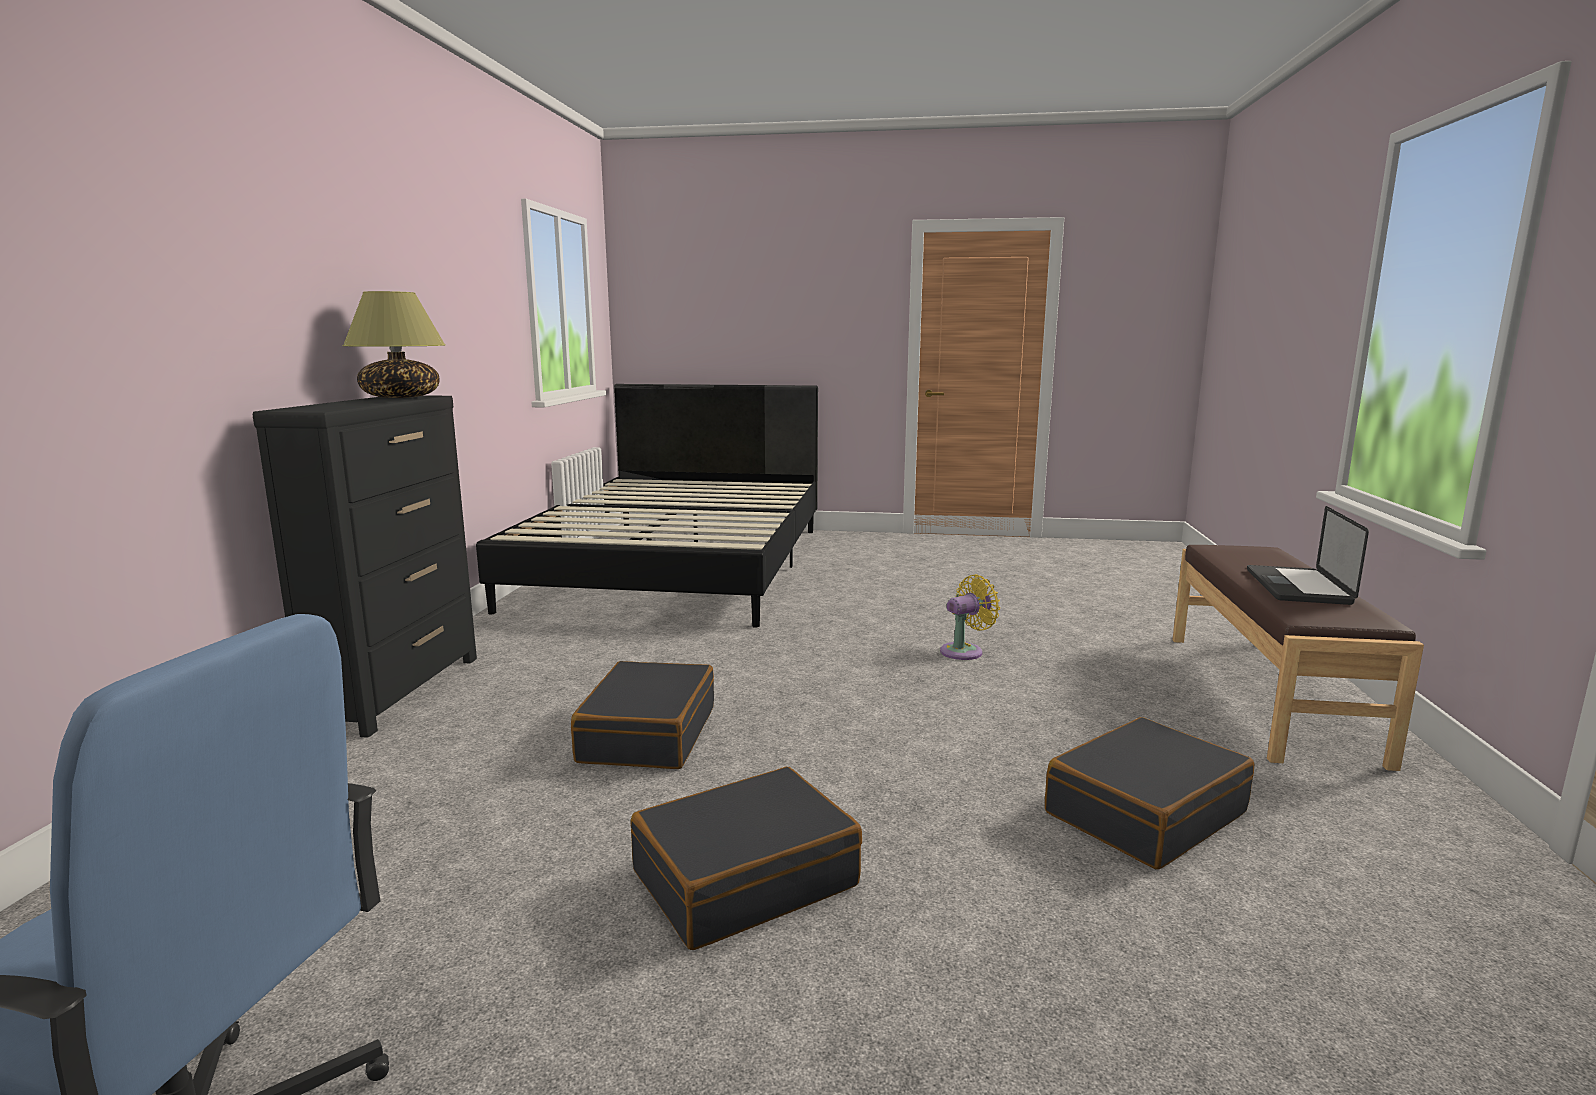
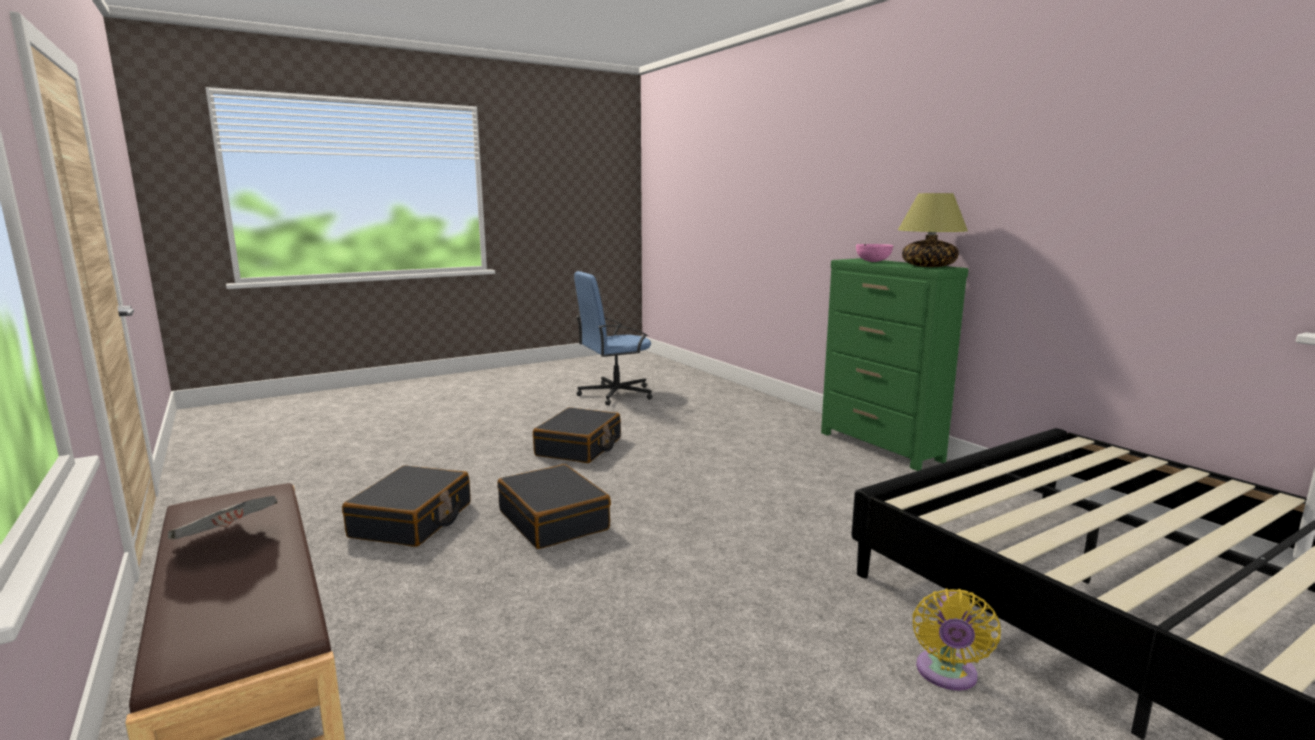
camera: 140 degrees right, 0 degrees up
black dresser [252,395,477,738] -> green dresser [821,258,968,471]
black suitcase [571,661,714,769] -> black suitcase moved to [497,464,611,549]
yellow fan [940,574,1000,660] -> yellow fan moved to [912,588,1001,691]
laptop [1247,506,1369,605] -> newspaper [168,496,278,540]
none -> pink bowl [856,244,893,262]

